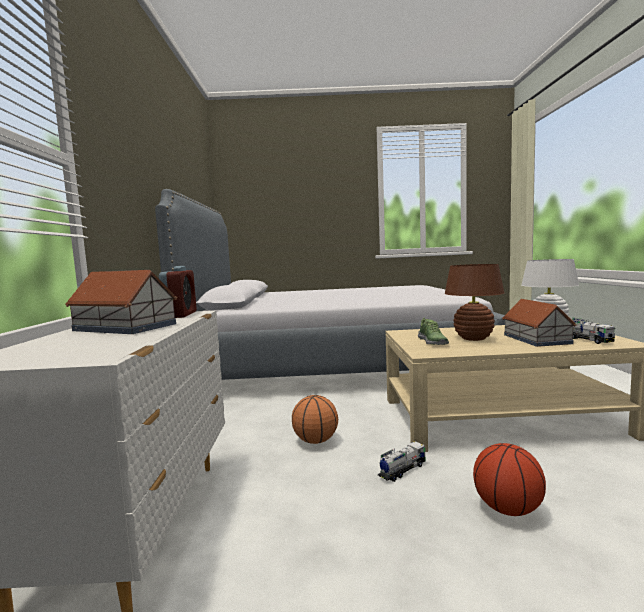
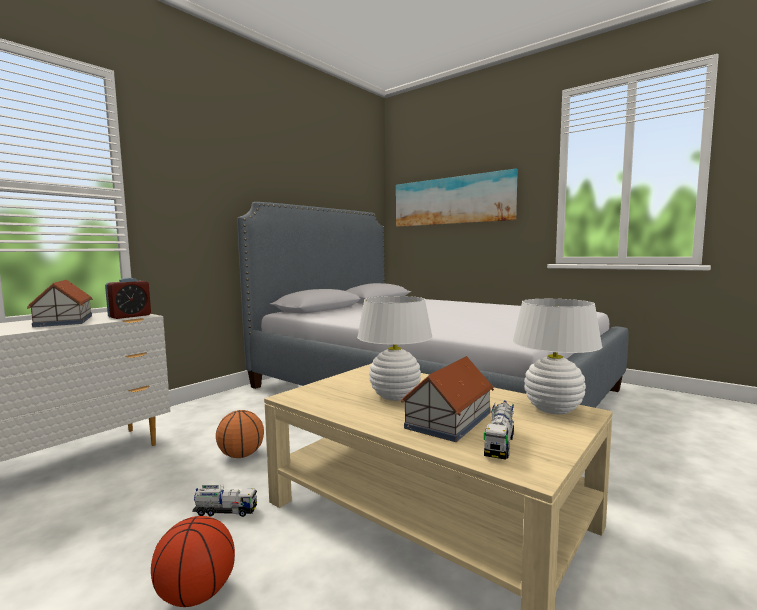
camera: 40 degrees right, 0 degrees up
shoe [418,317,449,345] -> none
brown table lamp [445,264,504,341] -> white table lamp [357,296,432,401]
none -> picture [396,169,518,227]

